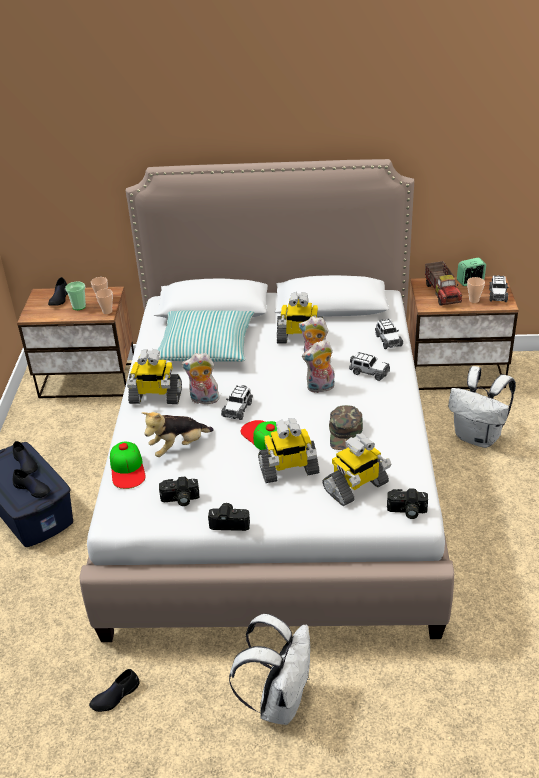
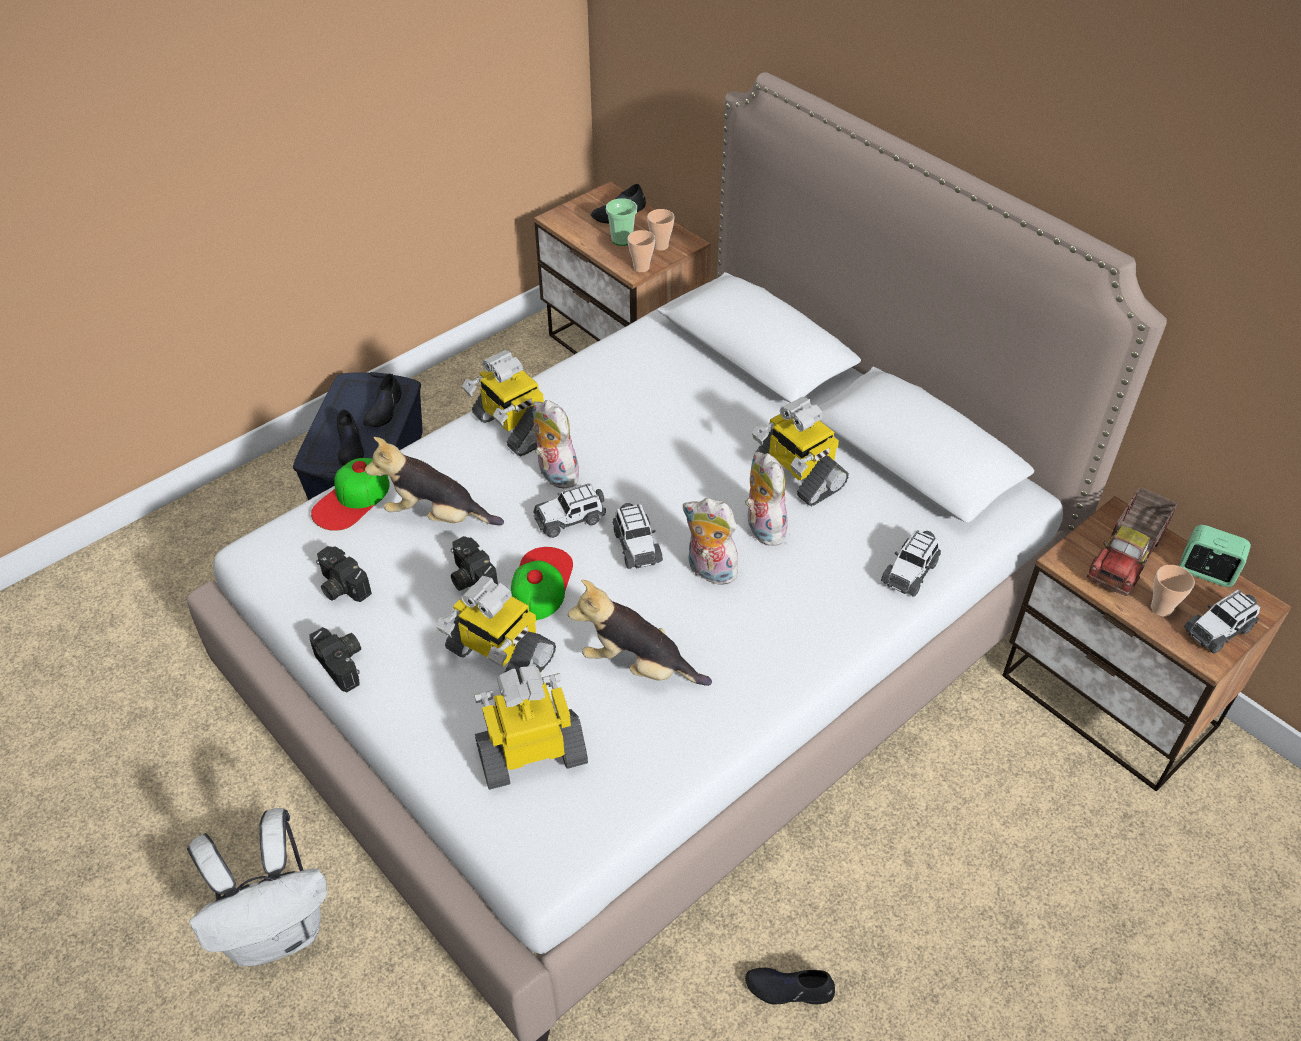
camera: 45 degrees right, 10 degrees up
black shoe [89,669,140,712] -> black shoe moved to [745,968,835,1004]
pillow [157,310,254,362] -> none
toy robot [323,433,391,506] -> toy robot turned 150 degrees clockwise [474,666,588,790]
green cap [329,405,363,450] -> plush toy [568,580,712,686]
toy car [349,352,390,381] -> toy car moved to [613,503,663,569]
camera [387,488,428,519] -> camera moved to [451,536,498,591]
white backpack [448,366,516,448] -> none

